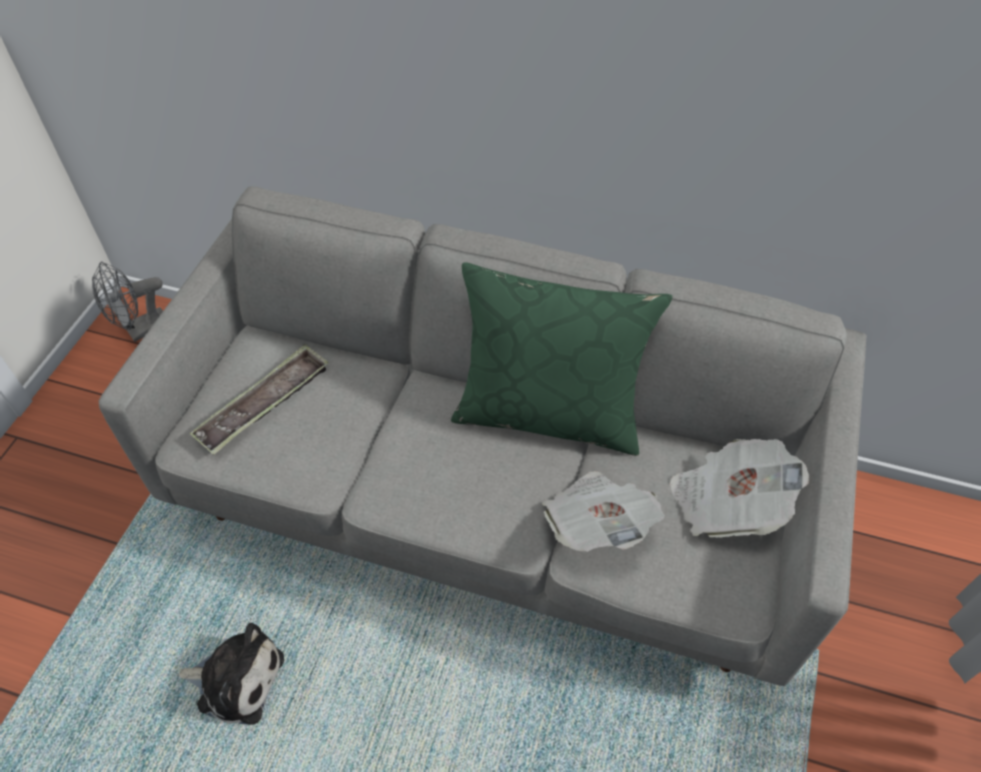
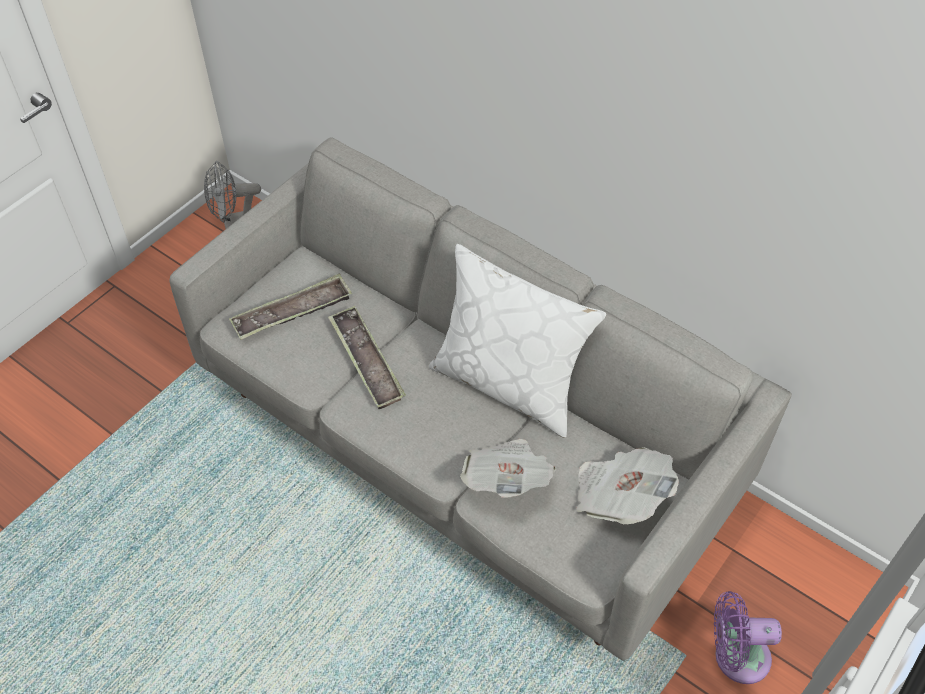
camera: 20 degrees right, 0 degrees up
plush toy [177,623,284,725] -> none
green pillow [451,262,673,456] -> white pillow [429,244,606,438]
none -> tray [328,306,406,409]
none -> purple fan [714,591,782,684]

